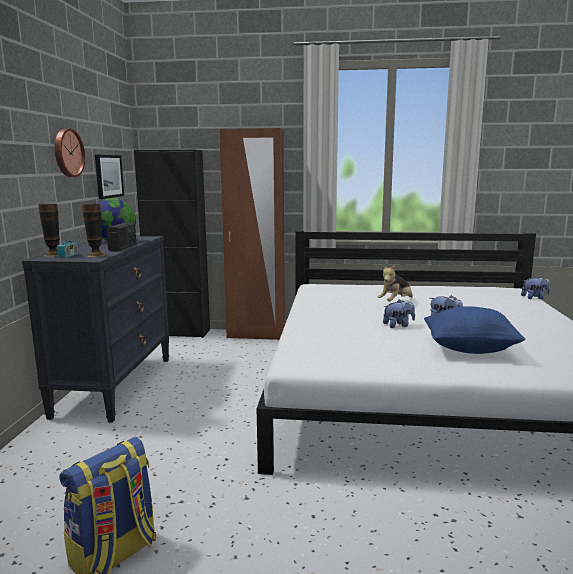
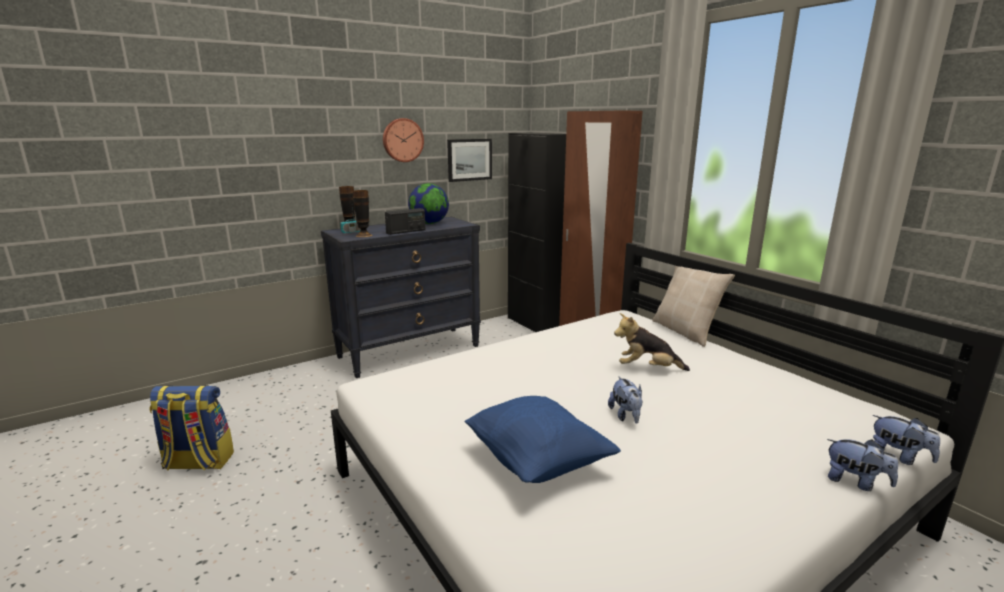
camera: 50 degrees right, 5 degrees up
plush toy [383,299,415,328] -> plush toy moved to [827,439,898,491]
none -> beige pillow [652,266,735,347]

